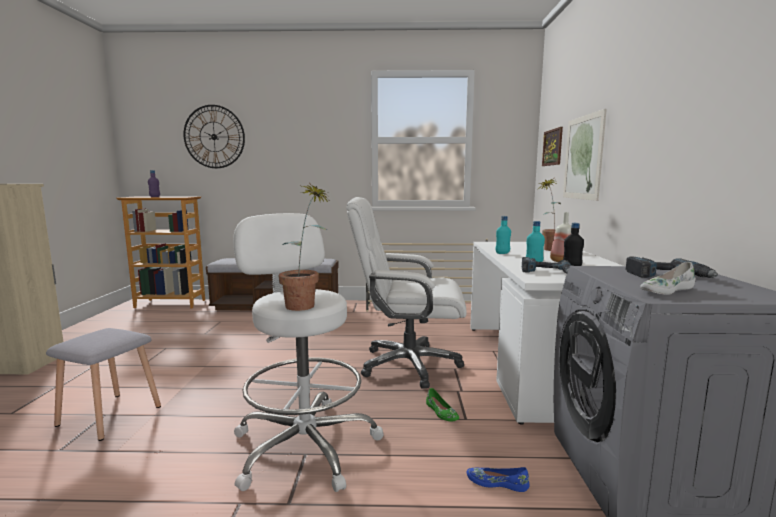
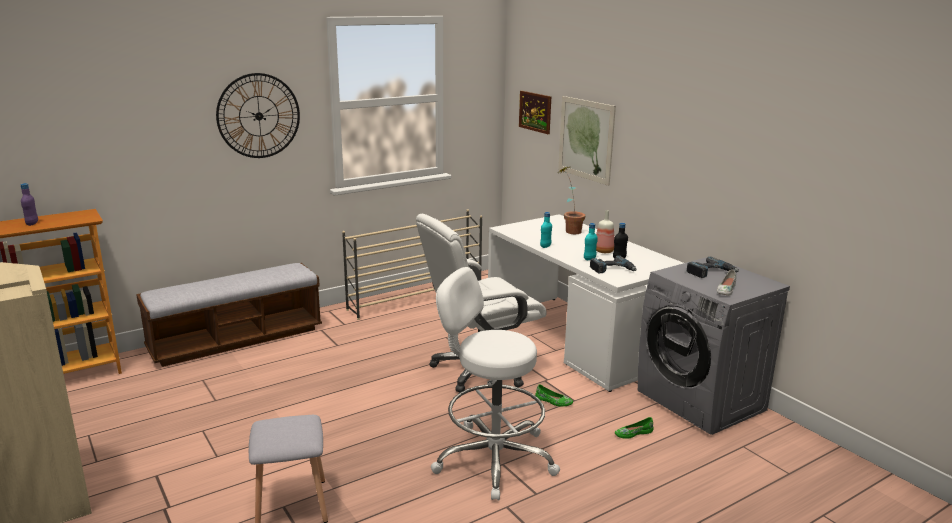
camera: 35 degrees left, 10 degrees up
wall clock [184,105,245,168] -> wall clock moved to [216,73,300,158]
potted plant [279,183,329,311] -> none
blue shoe [467,467,530,492] -> green shoe [615,417,654,439]

